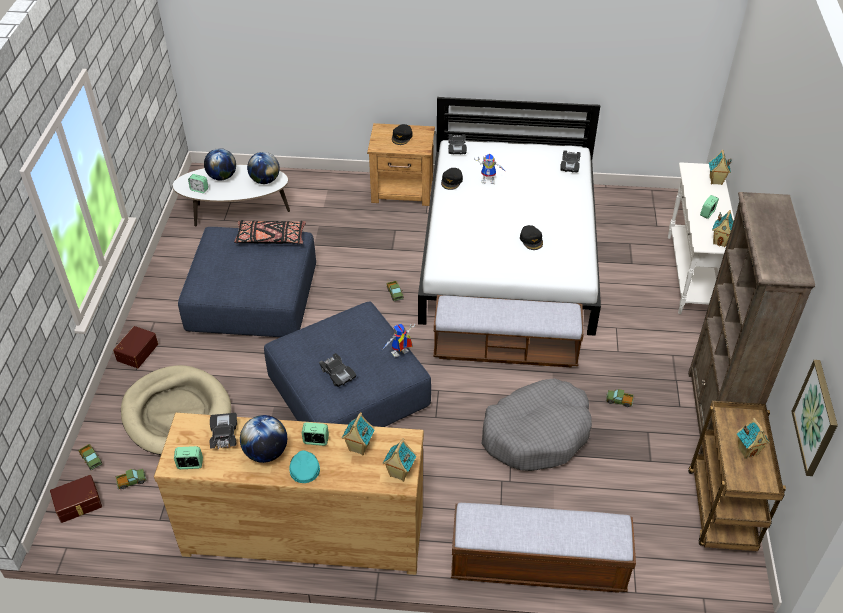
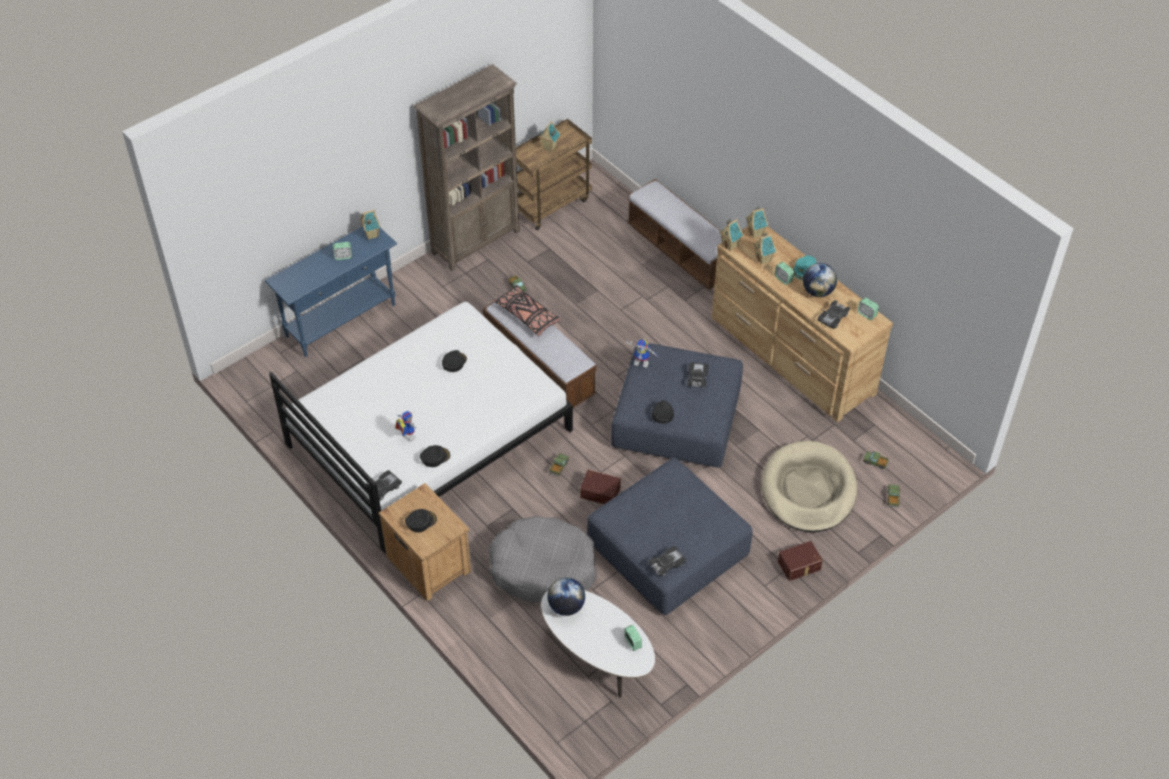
camera: 135 degrees left, 5 degrees up
brown storage box [50,475,102,523] -> brown storage box moved to [580,469,621,504]
globe [204,148,236,181] -> none
black pillow [234,220,306,244] -> black pillow moved to [493,285,561,336]
grey dog bed [482,378,592,471] -> grey dog bed moved to [488,516,597,602]
black toy car [560,150,581,173] -> black toy car moved to [647,546,687,576]
white console table [668,162,734,314] -> blue console table [264,226,397,357]
toy house [709,149,732,185] -> toy house moved to [719,218,744,251]
picture [791,360,838,476] -> none
none -> black cap [652,400,674,424]

